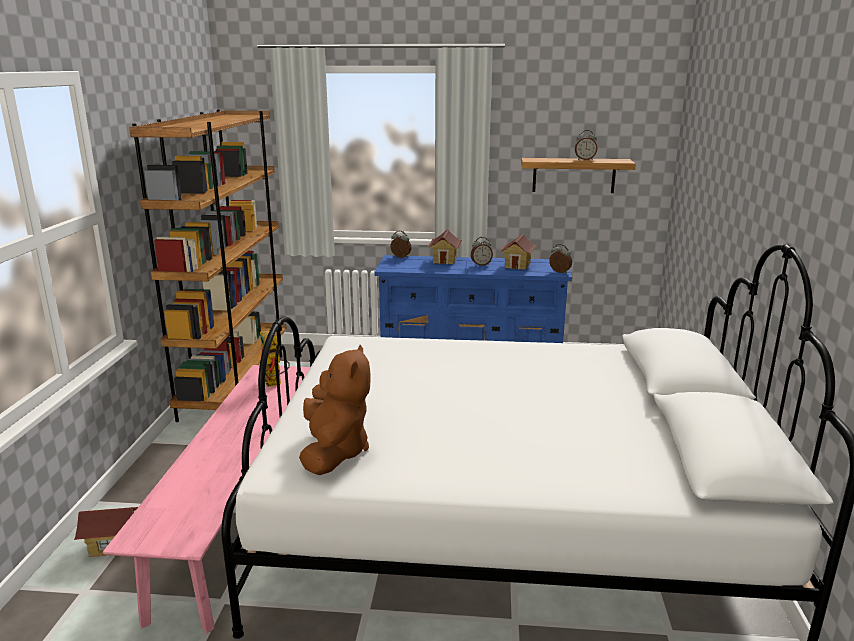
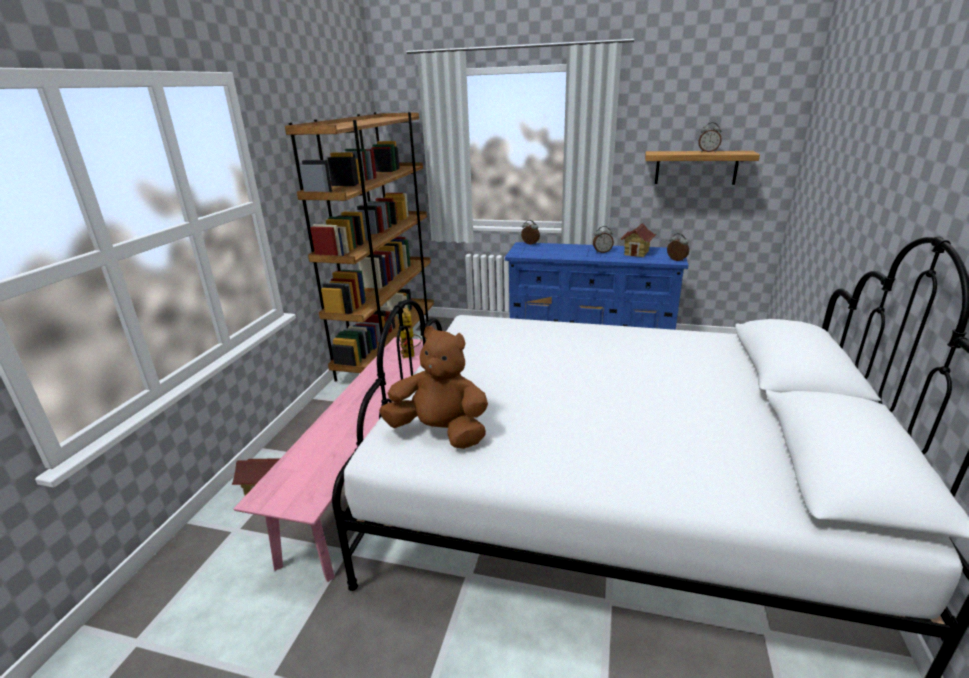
camera: 10 degrees right, 5 degrees up
brown plush toy [299,345,370,475] -> brown plush toy turned 75 degrees counterclockwise [379,326,488,449]
toy house [428,229,462,264] -> none

